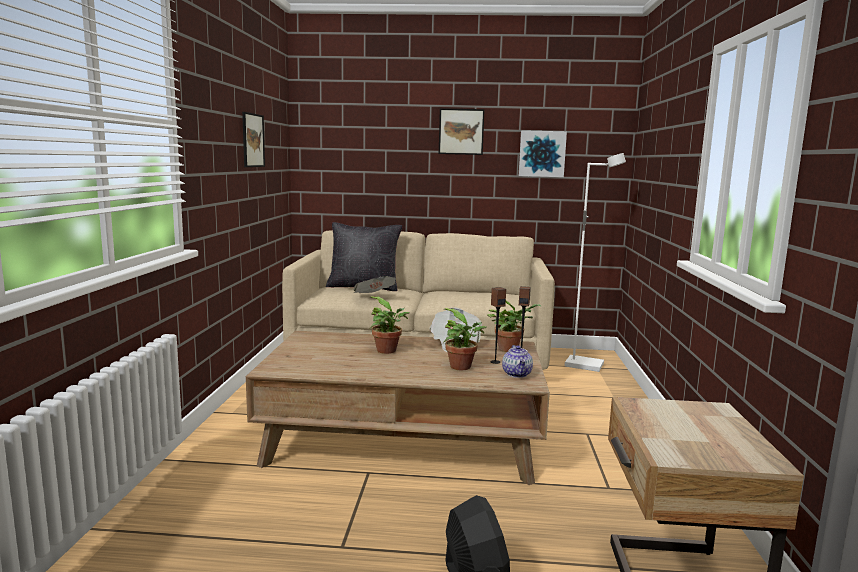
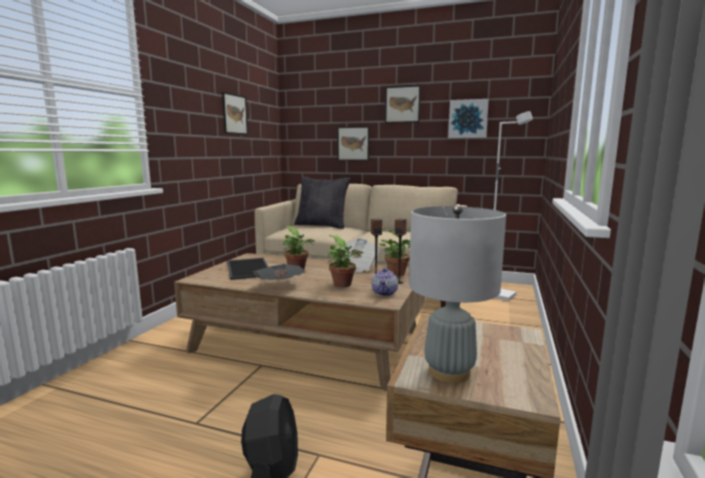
camera: 15 degrees right, 0 degrees up
newspaper [353,276,396,293] -> newspaper moved to [253,264,305,280]
none -> tray [227,258,268,280]
none -> picture [337,126,369,161]
none -> grey table lamp [409,204,506,383]

